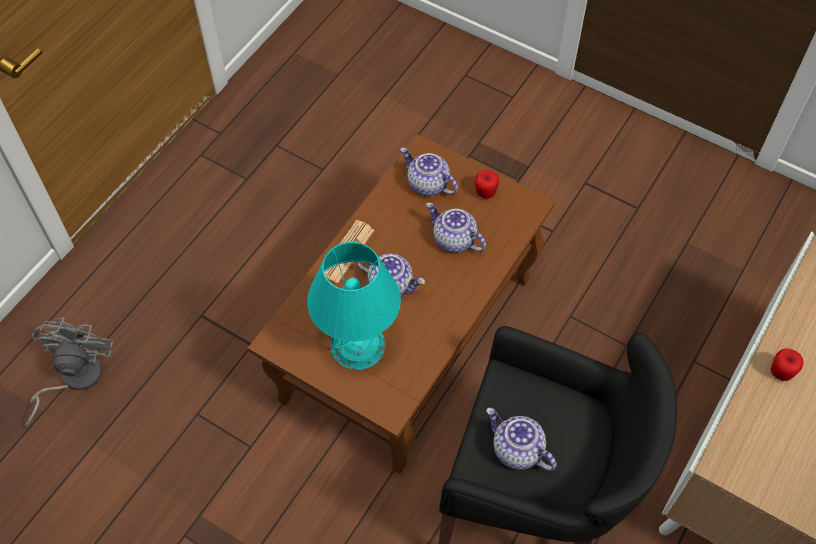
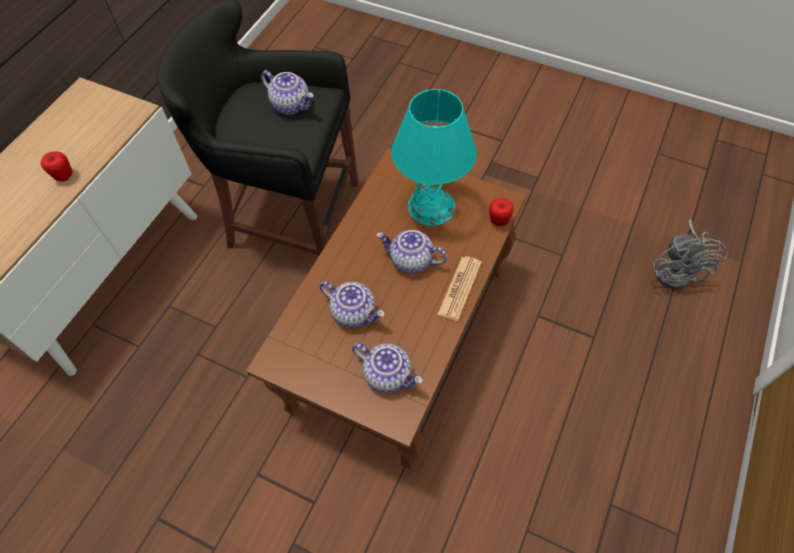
camera: 175 degrees right, 0 degrees up
apple [475,169,499,199] -> apple moved to [489,198,513,226]

